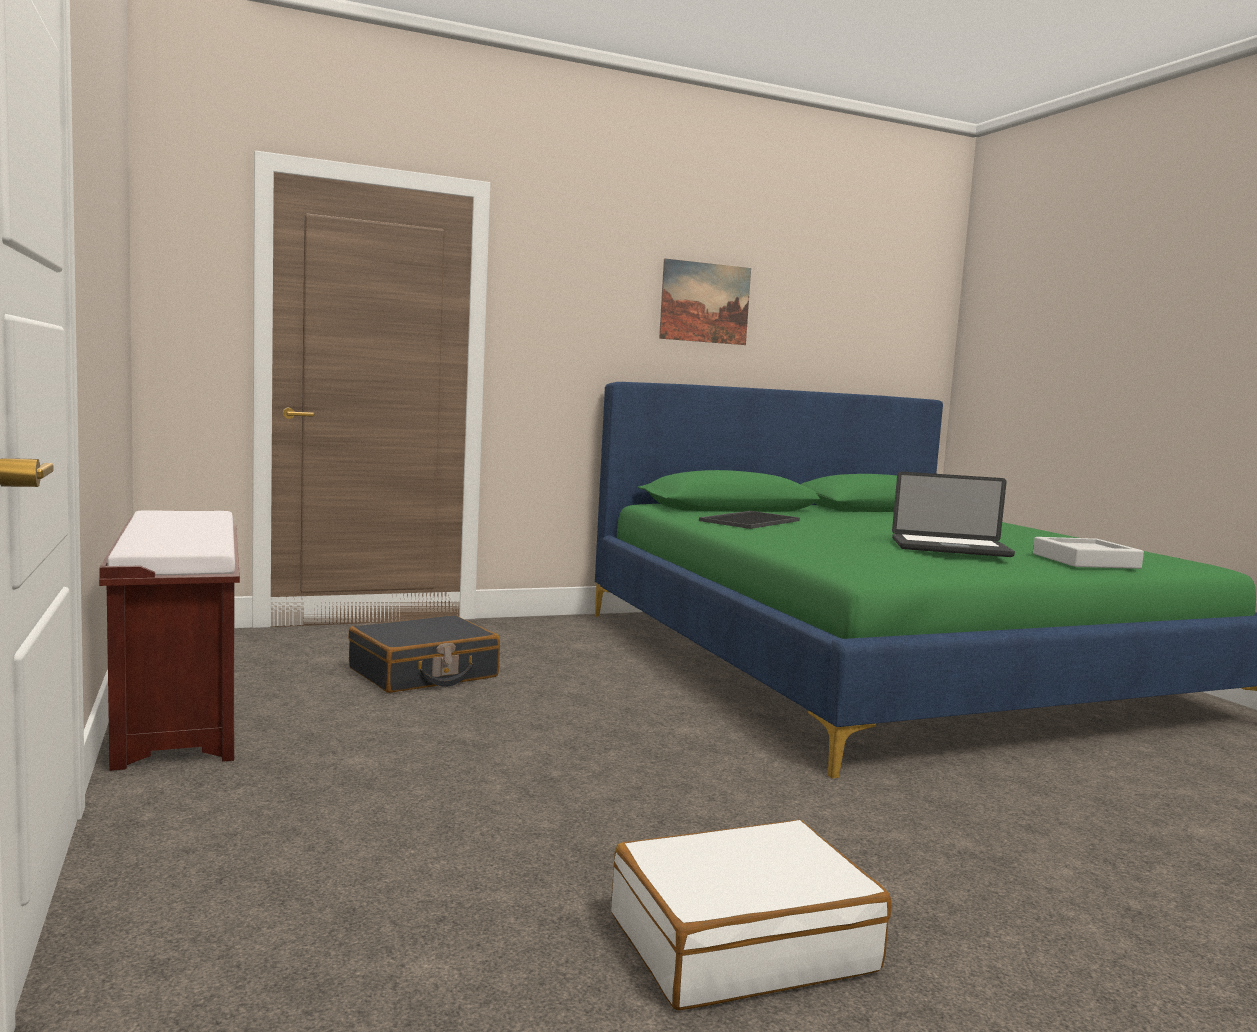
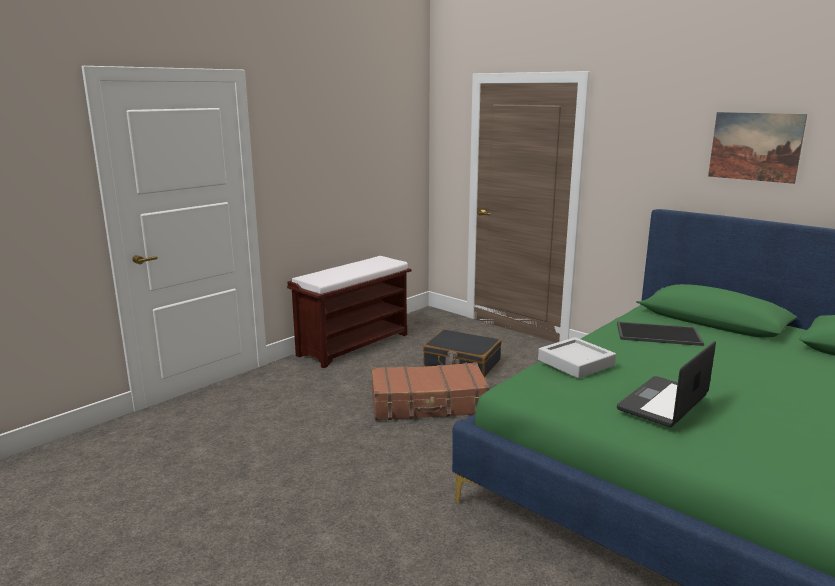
camera: 65 degrees right, 10 degrees up
white suitcase [611,820,891,1010] -> none
laptop [892,472,1015,557] -> laptop turned 60 degrees clockwise [617,341,716,427]
grey tray [1033,537,1144,569] -> grey tray moved to [538,337,616,378]
none -> brown suitcase [371,362,490,420]

